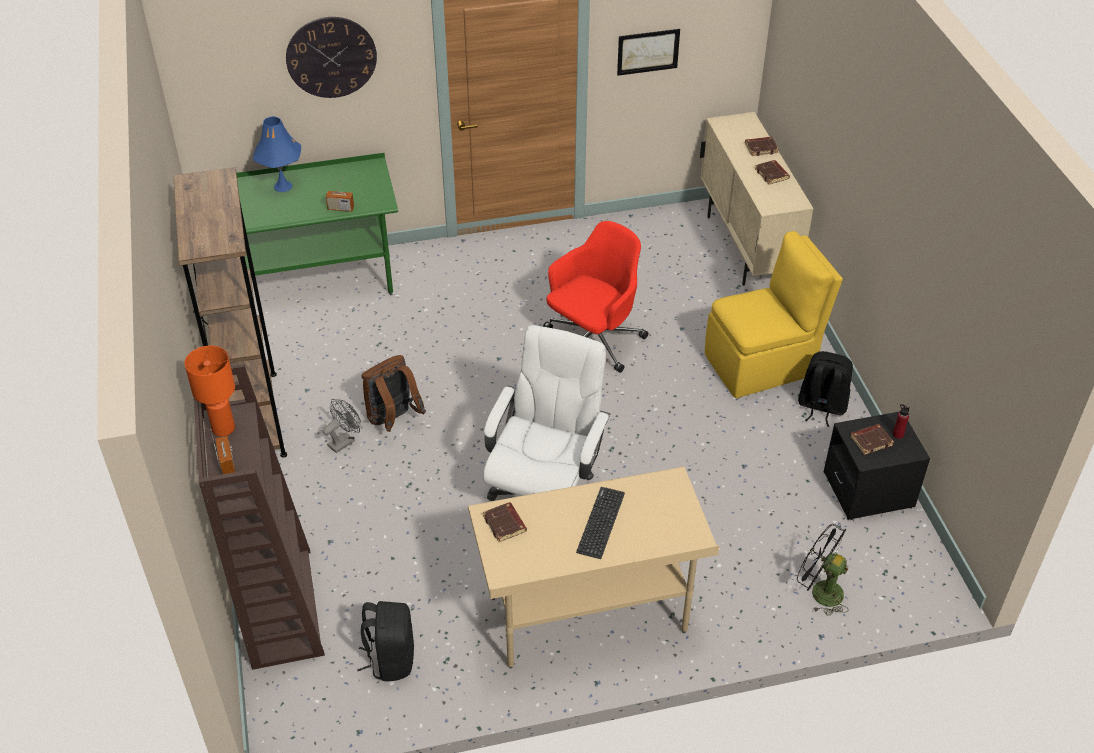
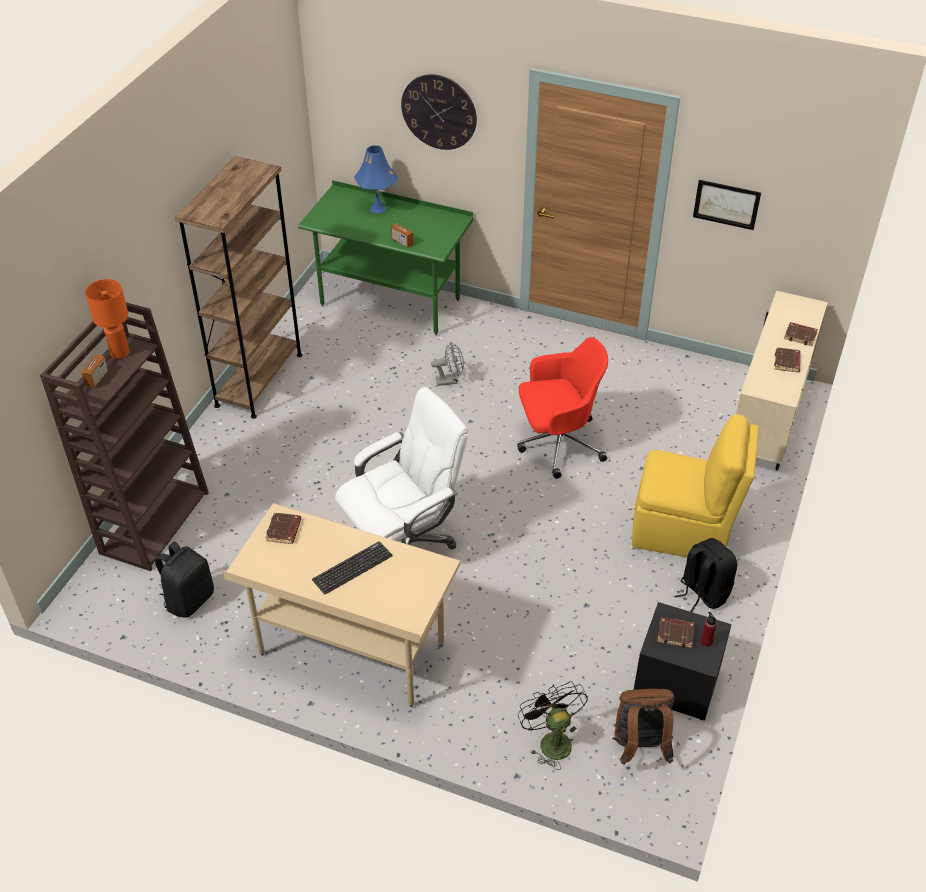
camera: 35 degrees right, 0 degrees up
grey fan [323,399,361,453] -> grey fan moved to [431,342,464,386]
brown backpack [361,355,426,432] -> brown backpack moved to [612,689,674,765]

